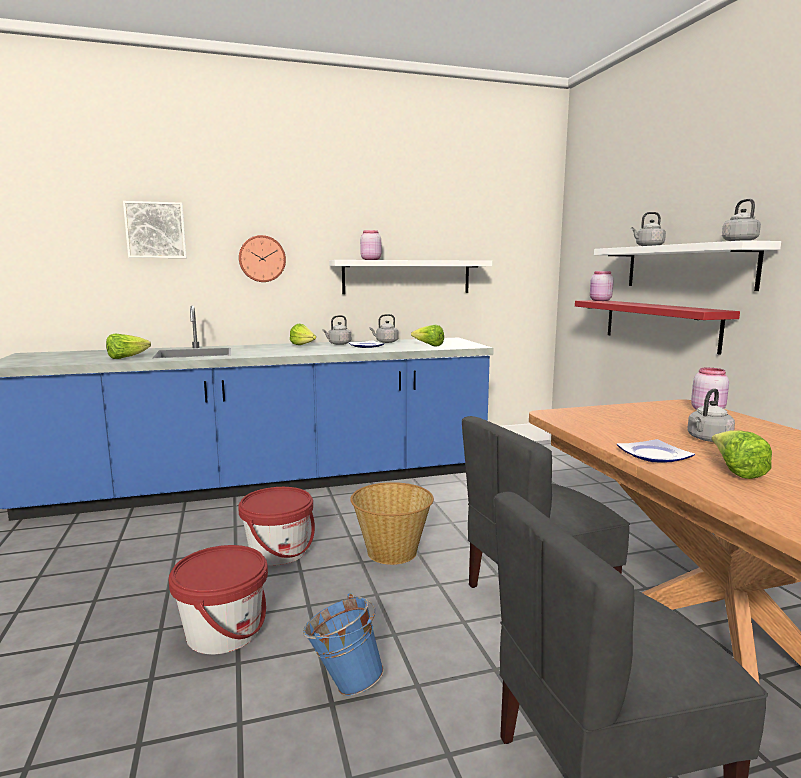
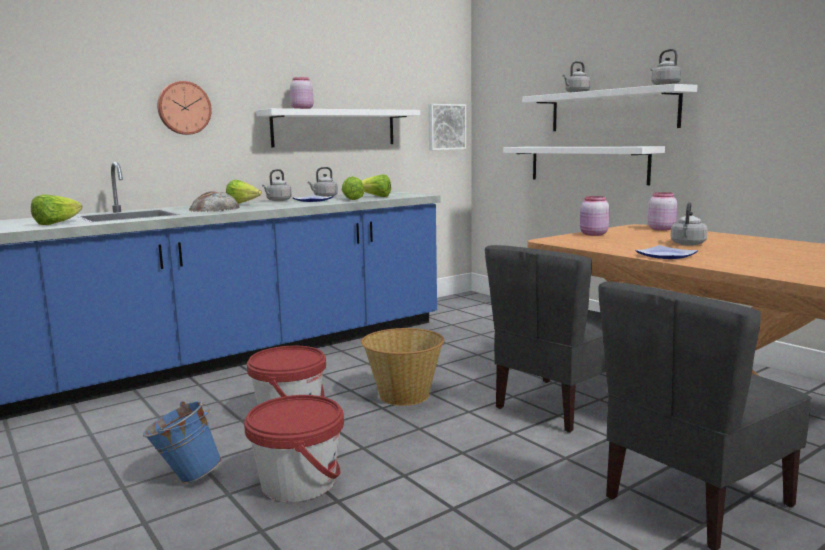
camera: 20 degrees left, 0 degrees up
picture [123,201,187,258] -> picture moved to [428,104,466,150]
blue bucket [303,593,384,696] -> blue bucket moved to [143,401,222,484]
red shelf [575,300,740,355] -> white shelf [503,146,665,185]
pink jar [590,271,614,301] -> pink jar moved to [580,196,609,236]
lettuce [712,430,772,479] -> lettuce moved to [342,176,364,200]
none -> bread [189,191,240,212]

